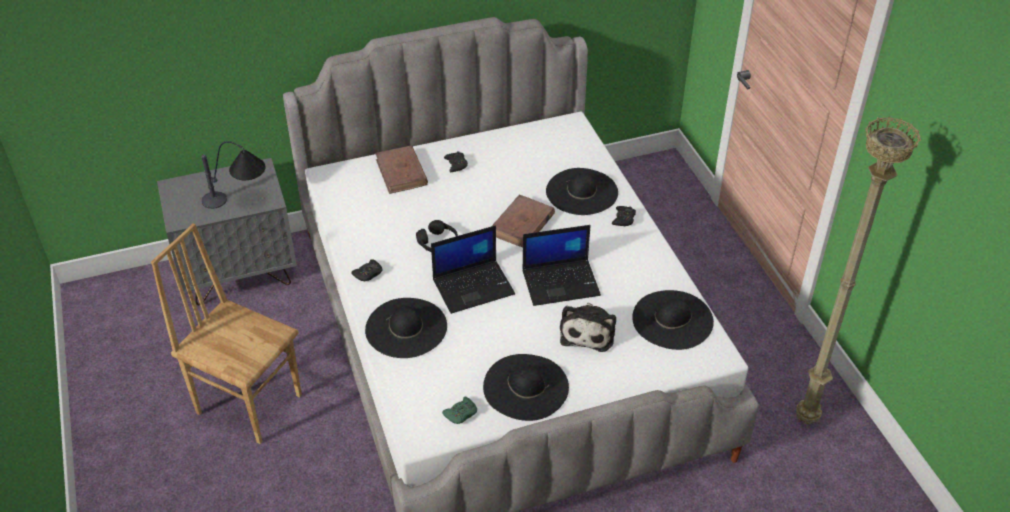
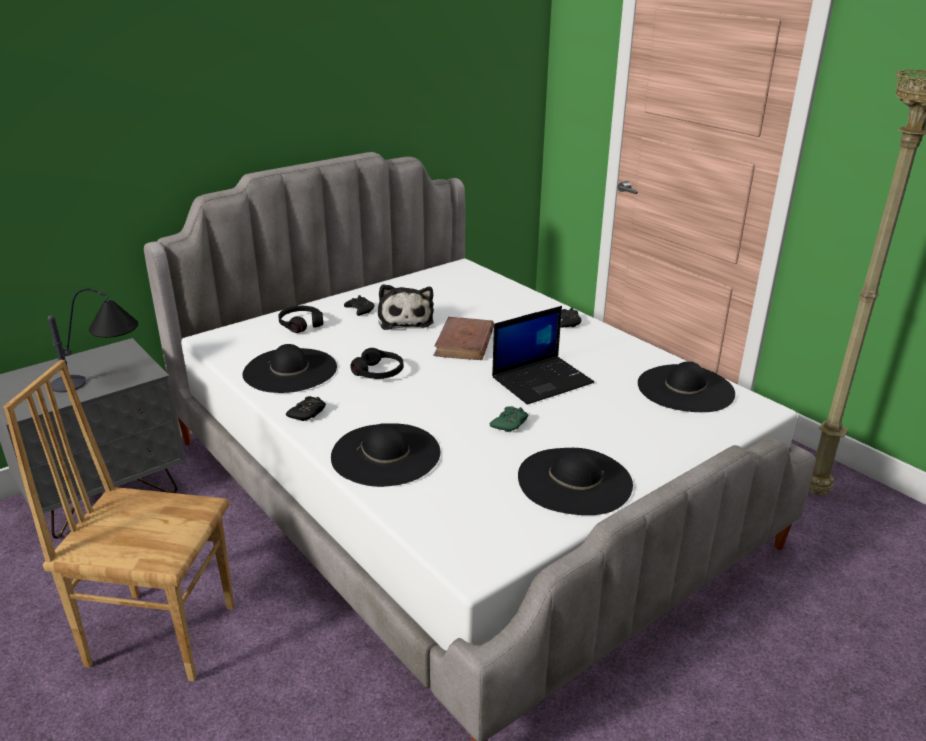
camera: 20 degrees left, 15 degrees down
brown book [375,146,428,194] -> black headphones [278,306,323,333]
laptop [431,225,515,314] -> none
green game controller [442,397,477,424] -> green game controller moved to [490,406,528,432]
black hat [546,168,618,215] -> black hat moved to [243,344,337,393]
plush toy [560,303,616,352] -> plush toy moved to [378,284,434,330]

